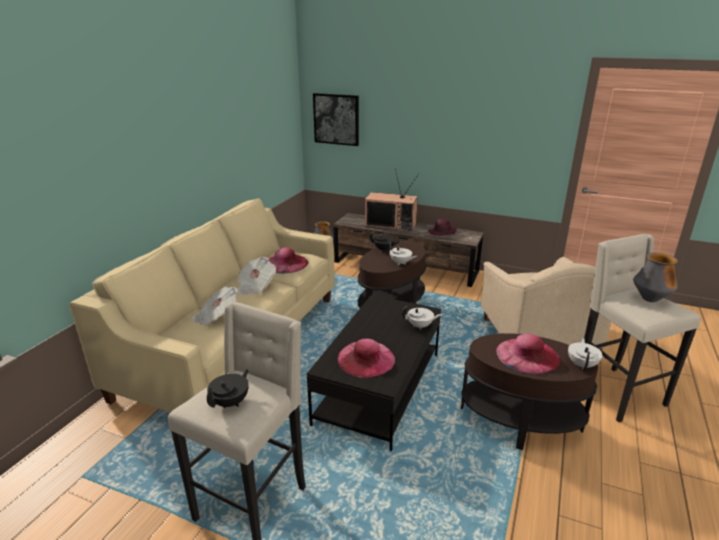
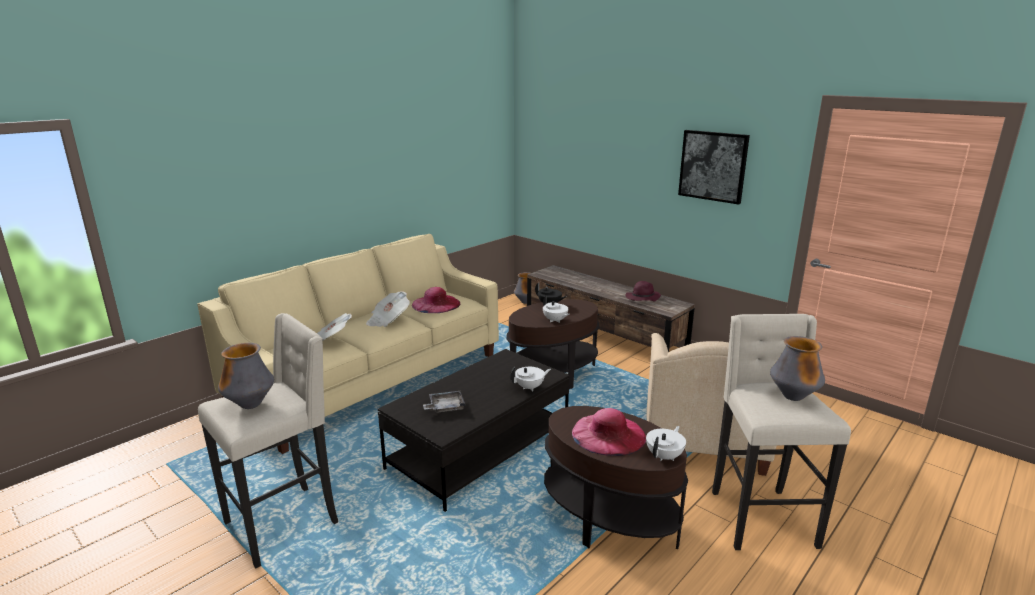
camera: 20 degrees right, 5 degrees down
black teapot [207,369,249,408] -> vase [218,343,274,409]
picture [313,93,359,146] -> picture moved to [678,130,750,205]
pink hat [338,339,395,378] -> grey tray [423,391,466,413]
television [365,169,419,231] -> none
white teapot [402,306,442,330] -> white teapot turned 45 degrees counterclockwise [510,367,551,392]

